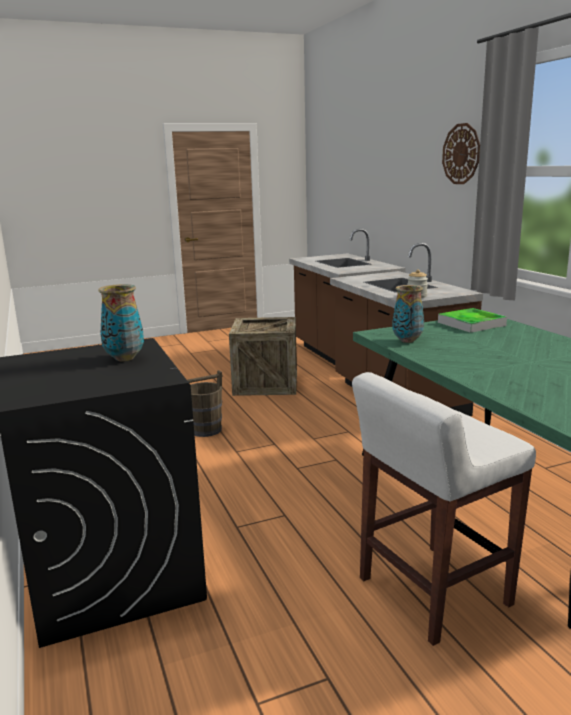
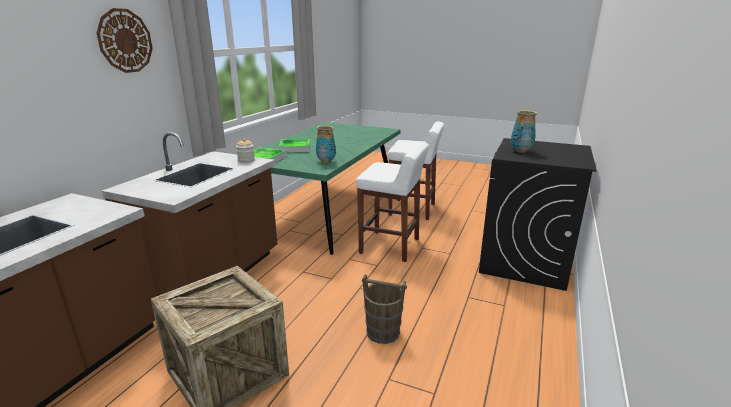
camera: 135 degrees left, 5 degrees up
none -> tray [279,139,310,153]
none -> white stool [356,142,429,262]

